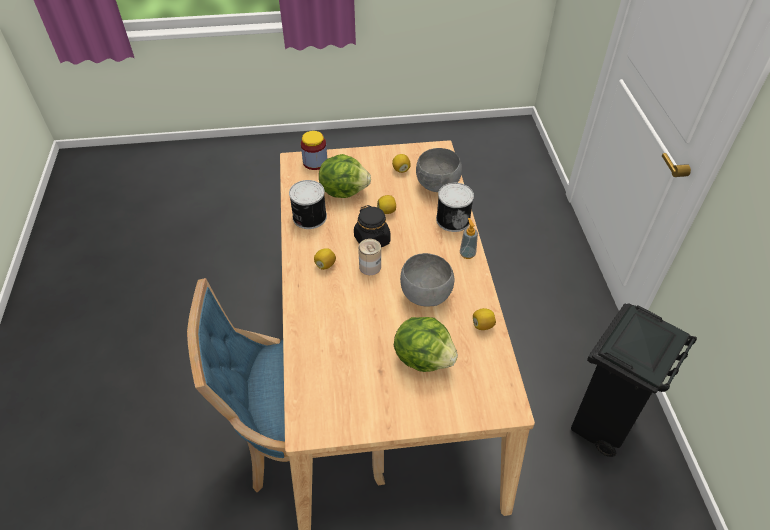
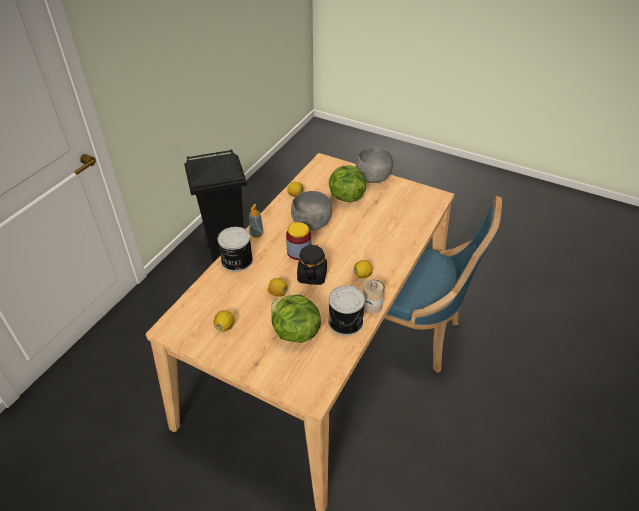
camera: 145 degrees left, 5 degrees down
jar [301,131,327,170] -> jar moved to [286,222,311,260]
can [358,239,381,275] -> can moved to [363,279,385,314]
grey bowl [416,148,462,192] -> grey bowl moved to [356,147,393,183]

